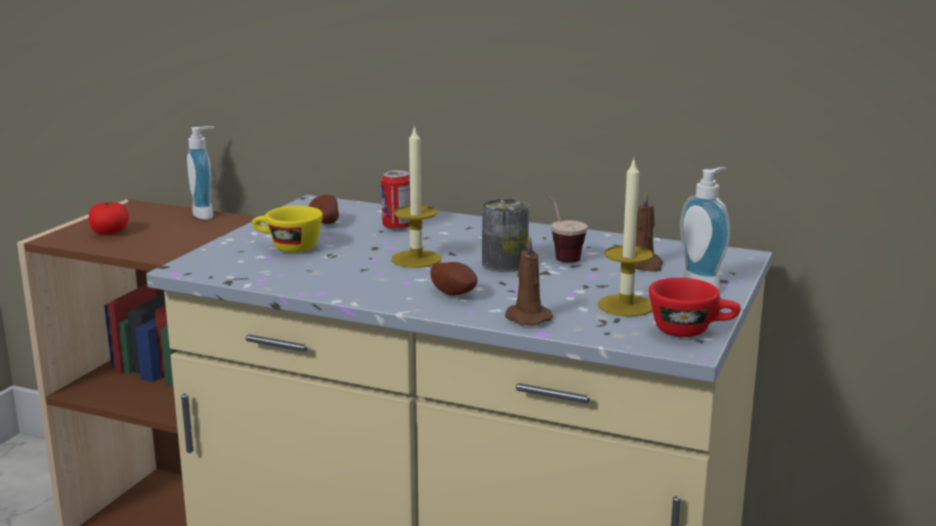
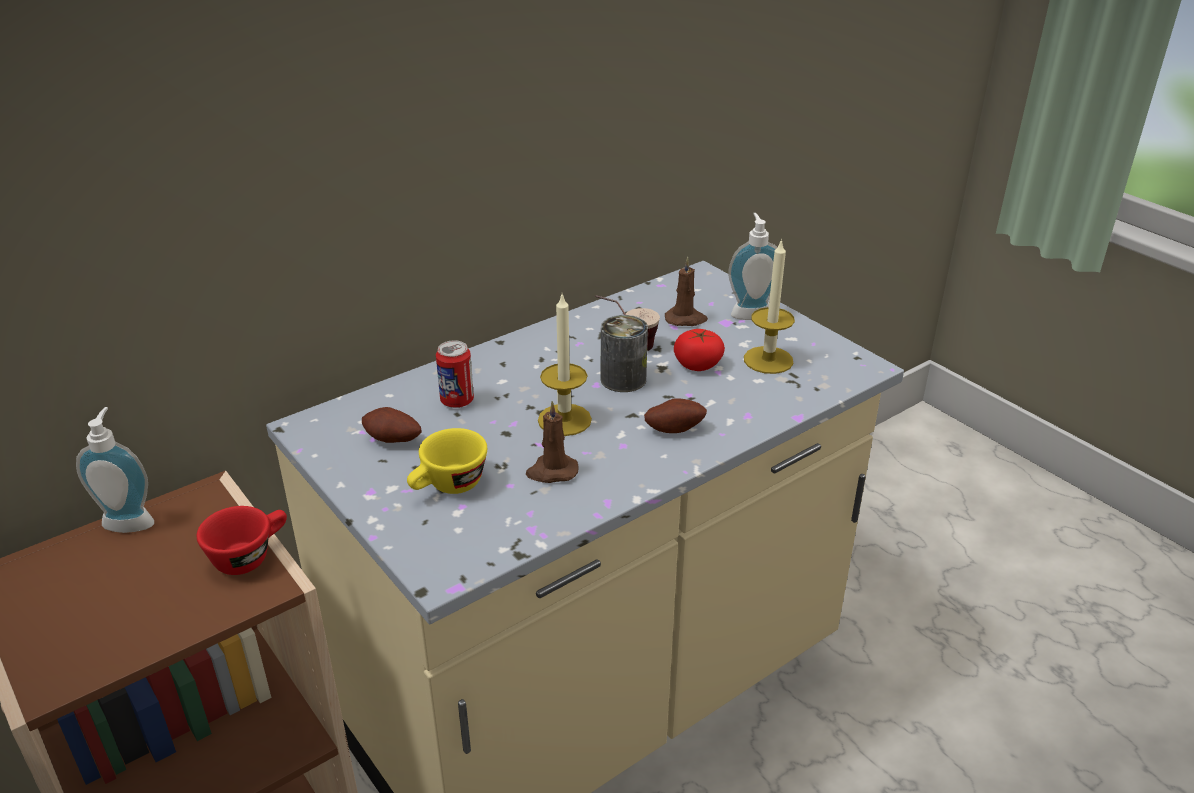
camera: 60 degrees left, 15 degrees up
tomato [89,202,129,235] -> tomato moved to [674,329,725,371]
brown candle [505,236,553,326] -> brown candle moved to [526,401,579,483]
red cup [649,278,741,337] -> red cup moved to [196,506,287,575]

